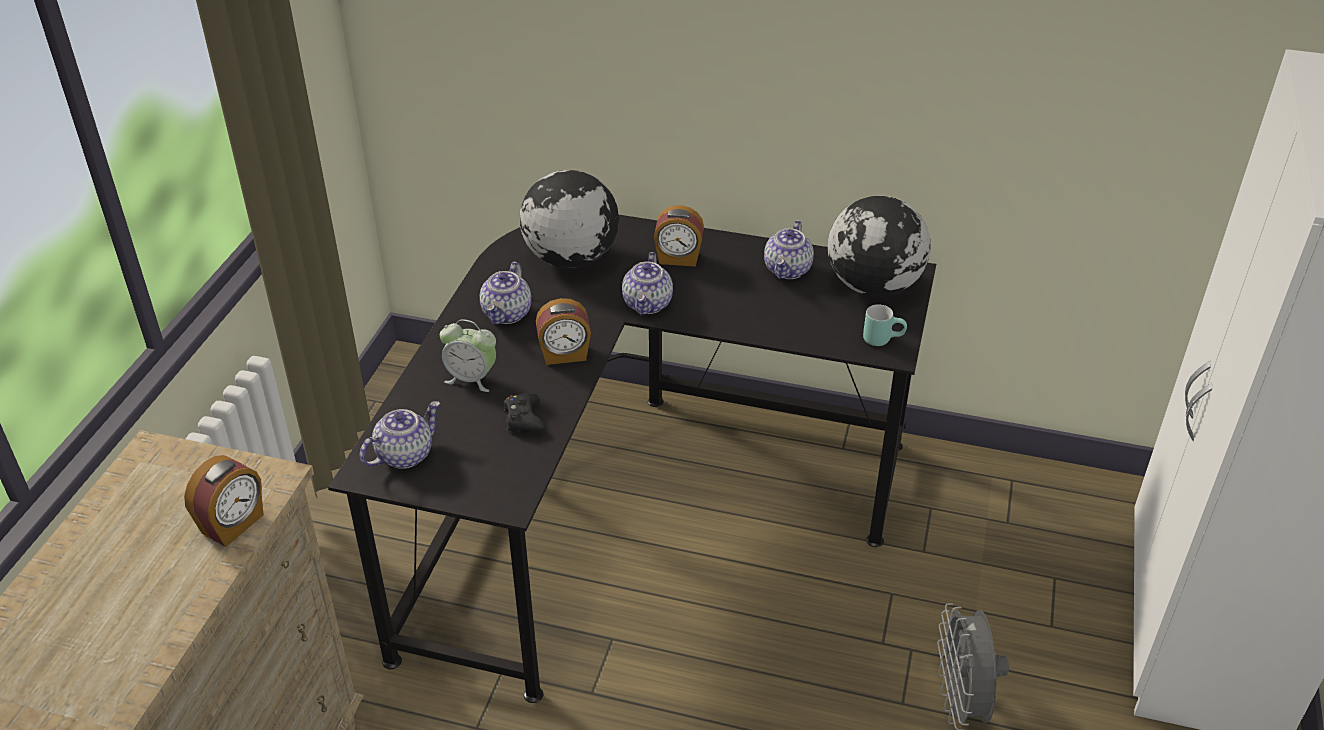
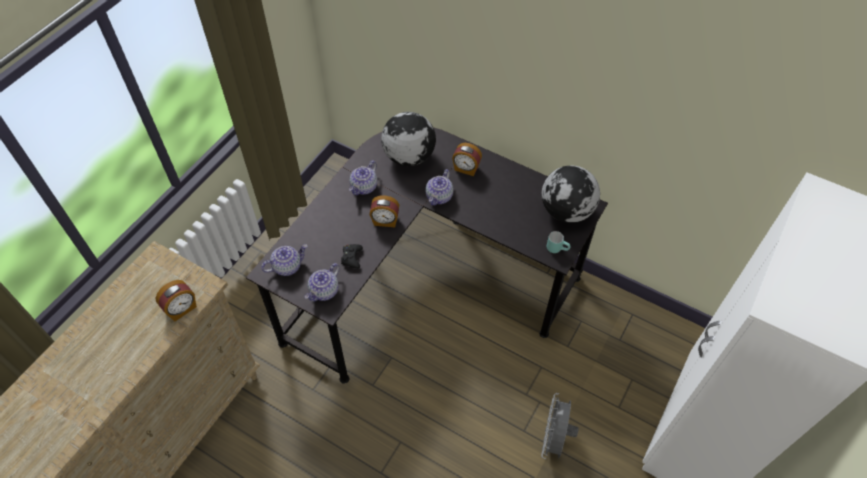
camera: 15 degrees right, 15 degrees up
alarm clock [440,319,496,392] -> none
teapot [764,220,814,279] -> teapot moved to [304,263,340,301]

